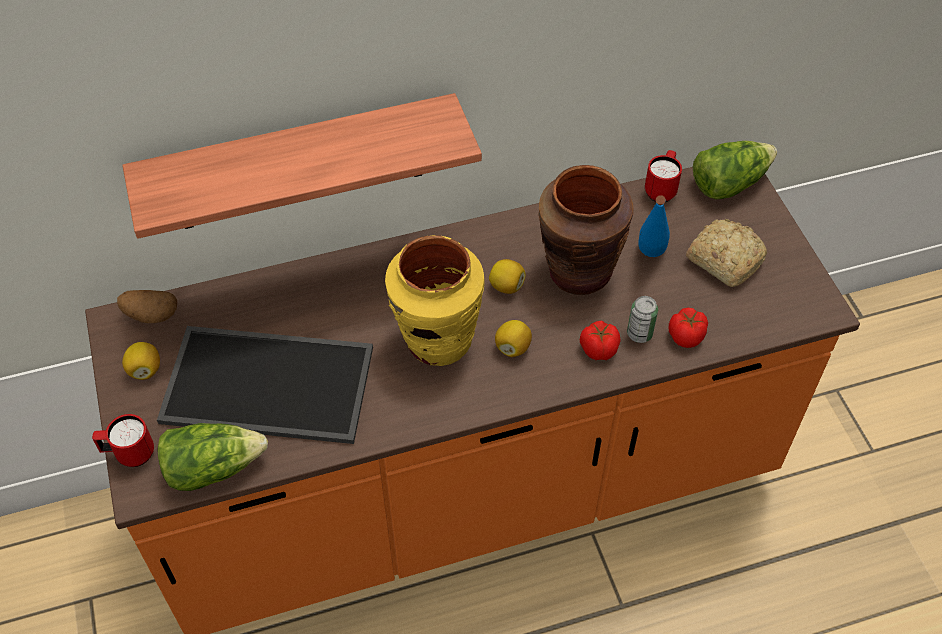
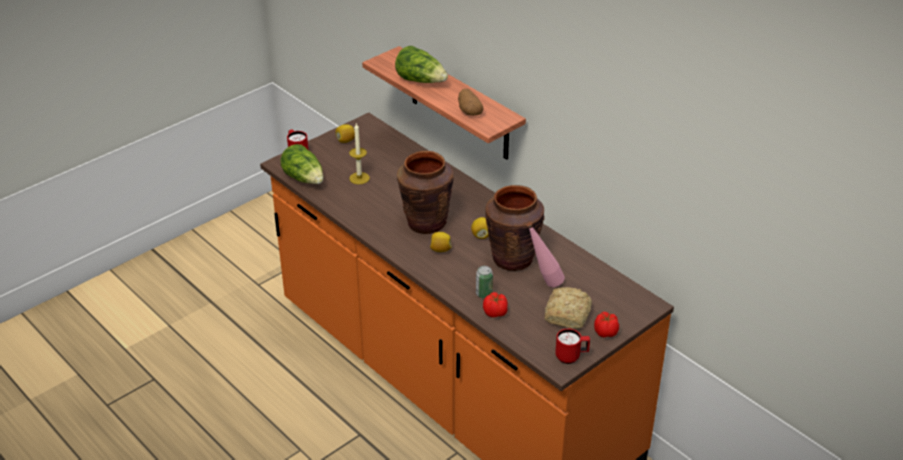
camera: 65 degrees right, 15 degrees down
potato [117,290,177,323] -> potato moved to [458,89,484,116]
tray [157,326,373,444] -> candle [349,124,370,184]
yellow vase [385,235,484,366] -> brown vase [397,151,454,234]
tomato [580,321,620,360] -> tomato moved to [594,312,619,338]
blue bottle [638,195,670,257] -> pink bottle [526,222,565,287]
red mug [645,150,682,202] -> red mug moved to [555,328,590,364]
lettuce [693,141,777,199] -> lettuce moved to [395,46,448,83]

